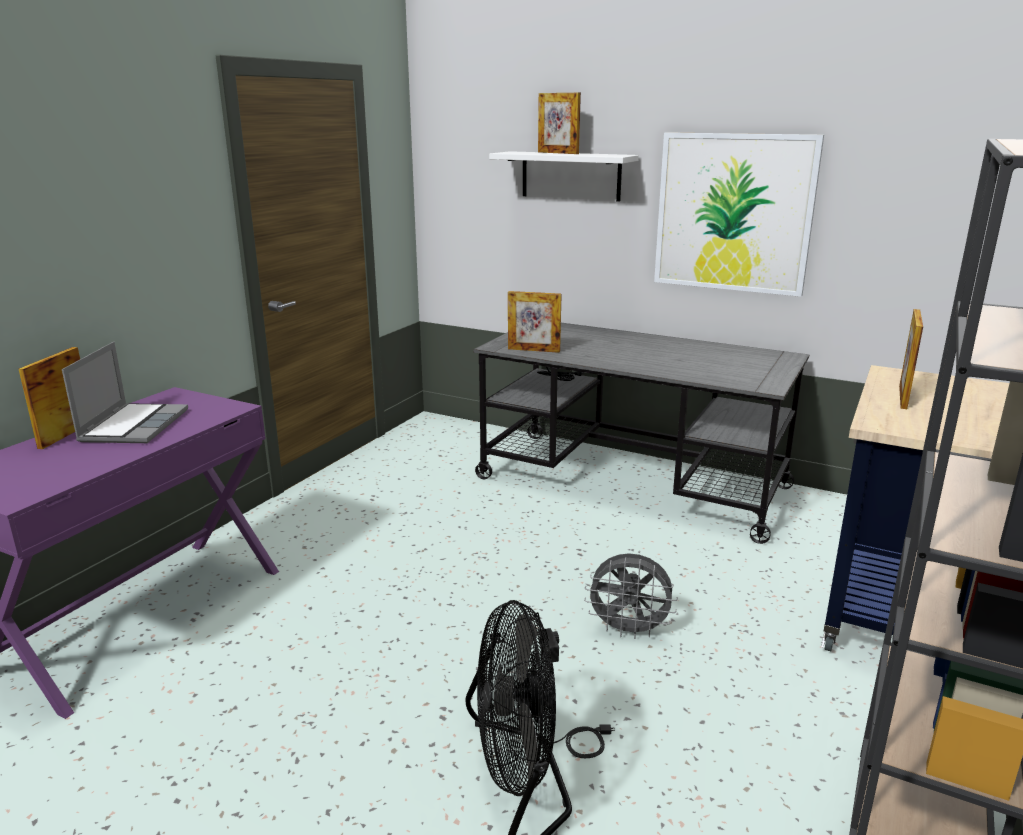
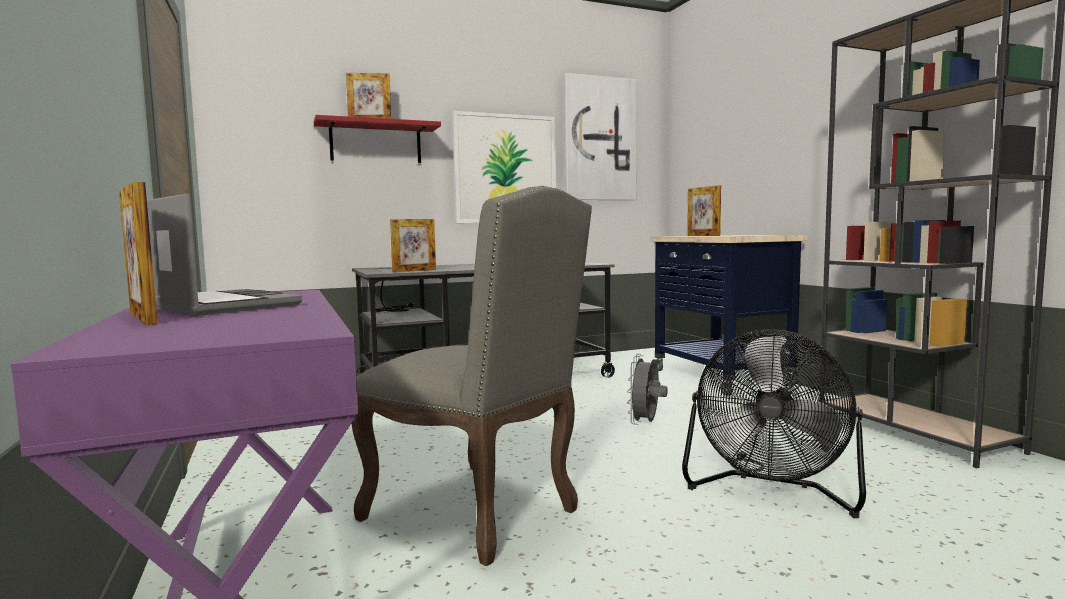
camera: 50 degrees left, 15 degrees down
white shelf [489,151,639,202] -> red shelf [314,115,441,163]
grey fan [584,553,678,639] -> grey fan turned 150 degrees clockwise [627,354,668,425]
none -> grey chair [351,186,592,566]
none -> picture [564,73,637,200]

